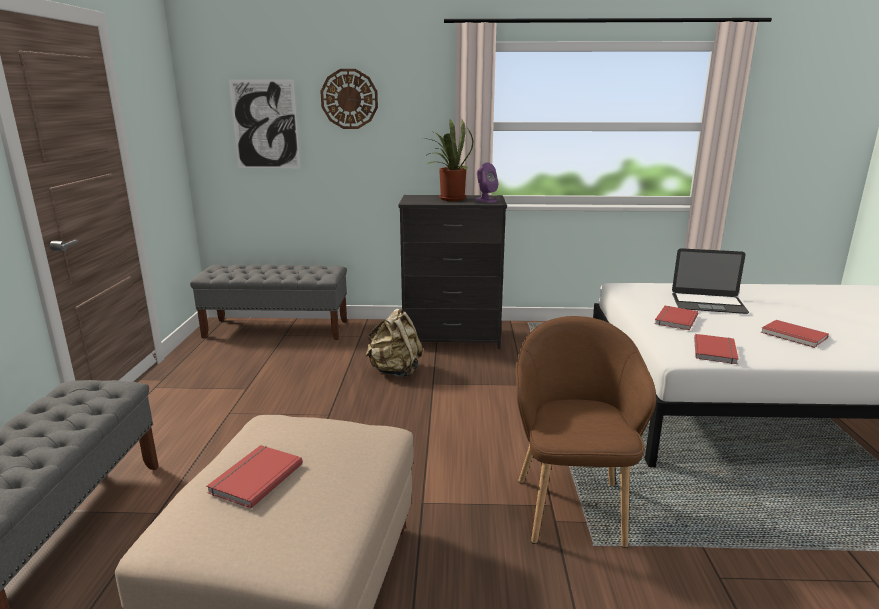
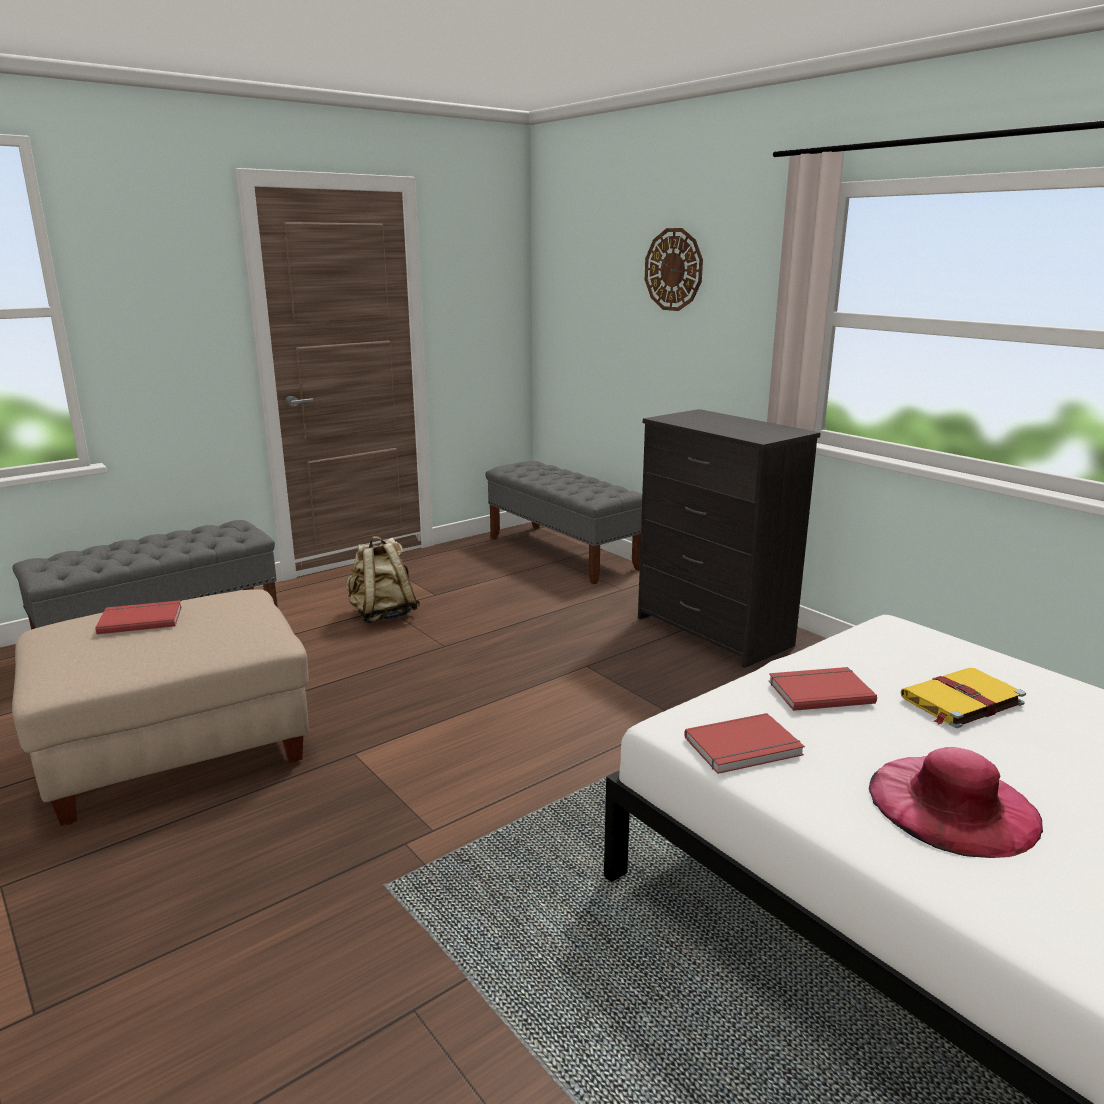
camera: 50 degrees right, 0 degrees up
picture [229,80,300,168] -> none
beige backpack [365,308,423,378] -> beige backpack moved to [346,536,420,624]
potted plant [423,119,473,201] -> none
purple speaker [476,162,499,203] -> none
brown armchair [516,316,656,548] -> none
laptop [672,248,749,314] -> yellow book [900,668,1026,728]
red book [761,320,829,348] -> pink hat [869,747,1043,858]

